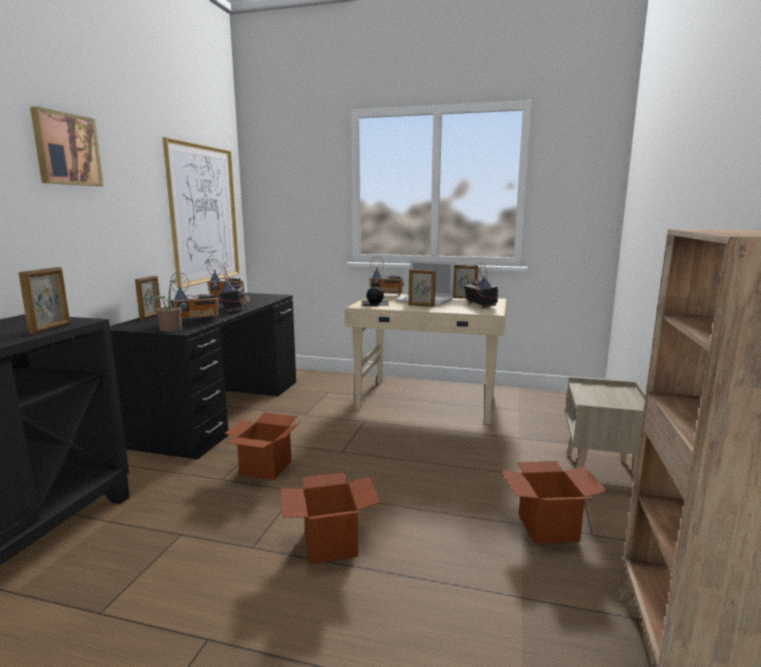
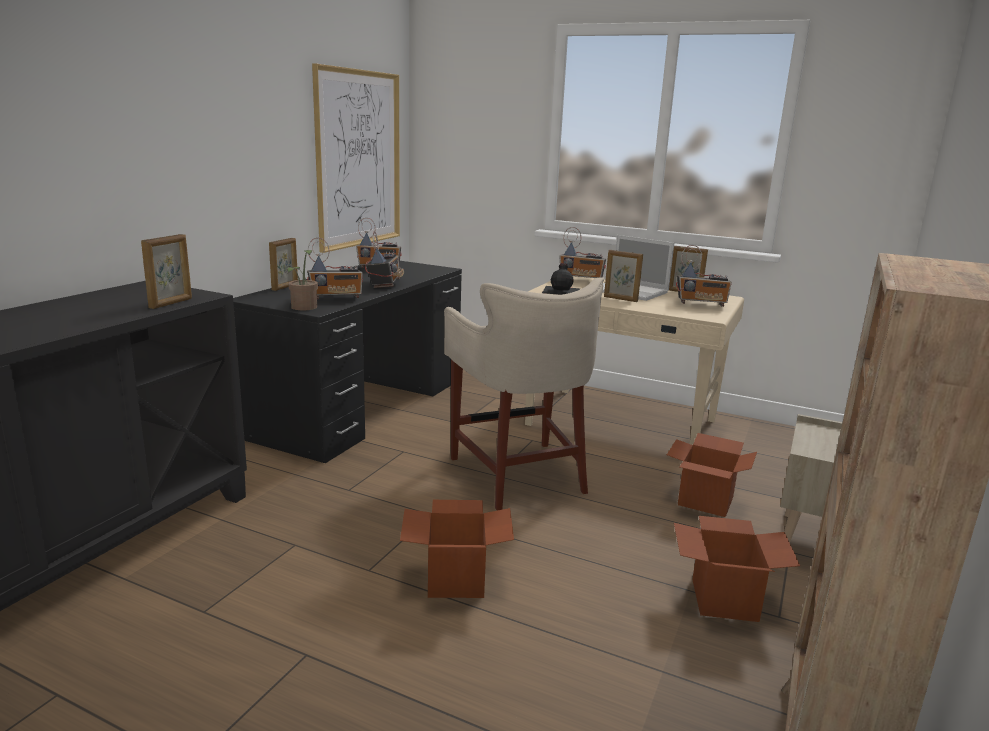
camera: 10 degrees right, 5 degrees up
picture [30,107,104,186] -> none
cardboard box [224,412,301,480] -> cardboard box moved to [667,433,757,517]
radio [464,263,499,308] -> radio turned 105 degrees clockwise [676,245,732,307]
none -> beige stool [444,277,604,511]

